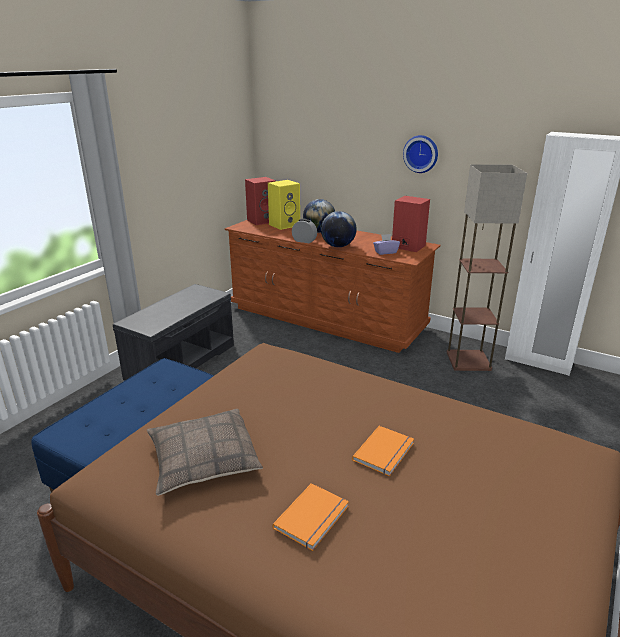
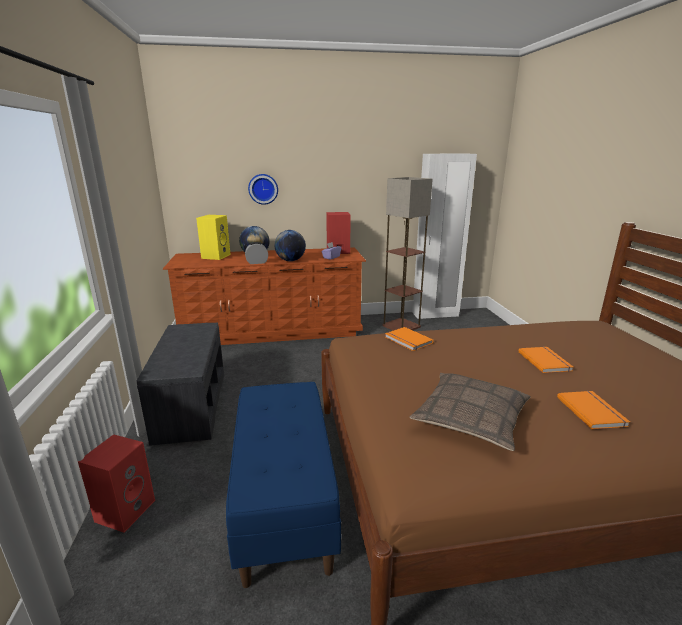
camera: 40 degrees left, 5 degrees down
red speaker [245,177,276,225] -> red speaker moved to [78,434,155,533]
wall clock [403,135,438,173] -> wall clock moved to [248,174,278,205]
none -> orange book [385,327,433,351]

